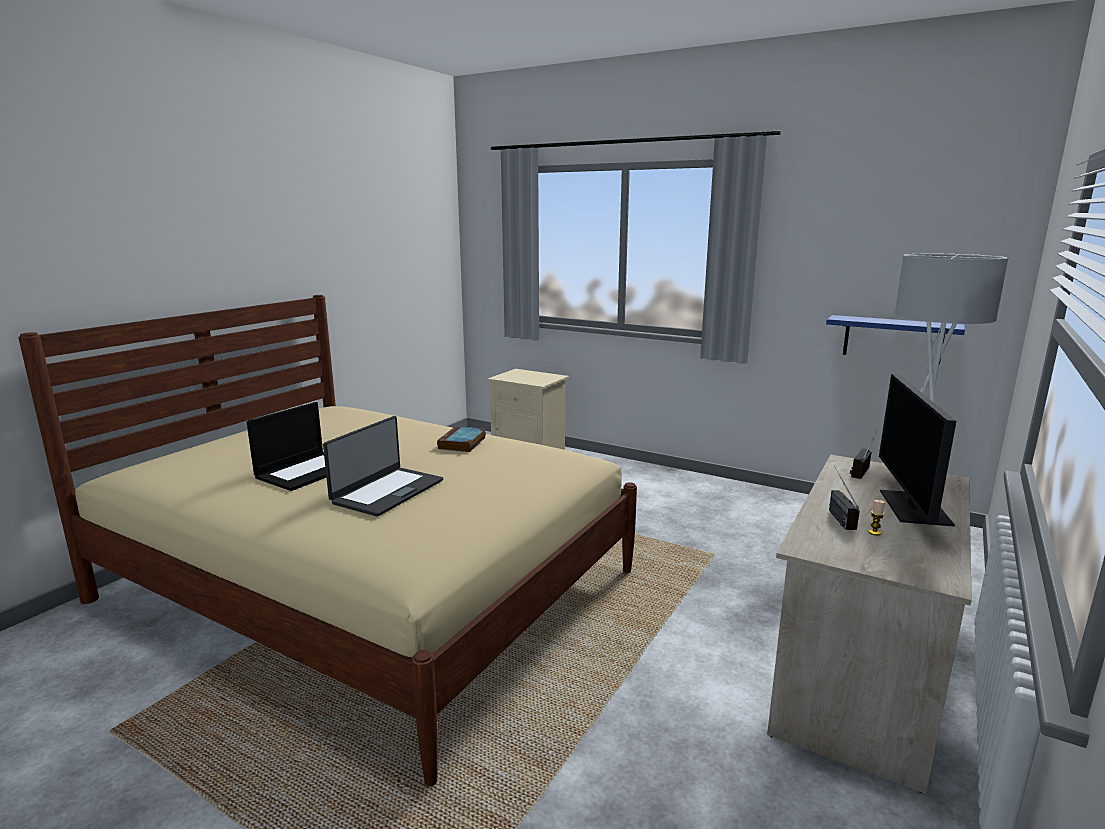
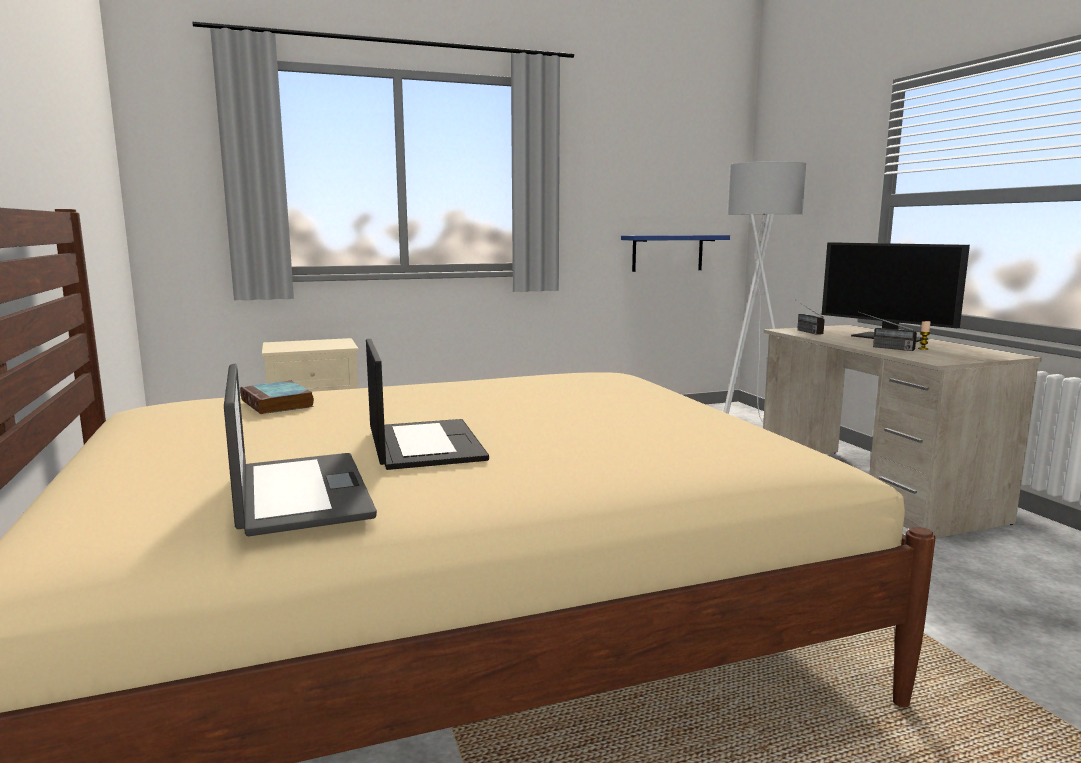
camera: 50 degrees left, 5 degrees down
laptop [323,416,443,516] -> laptop moved to [224,363,377,536]
book [437,426,486,452] -> book moved to [240,381,314,414]

